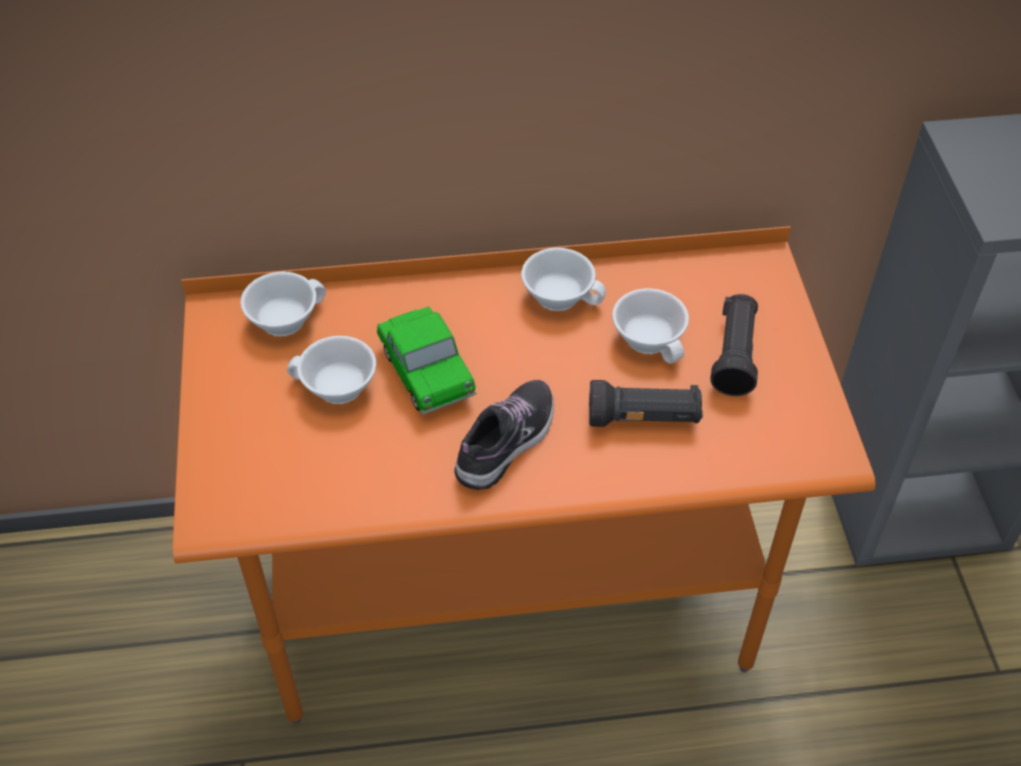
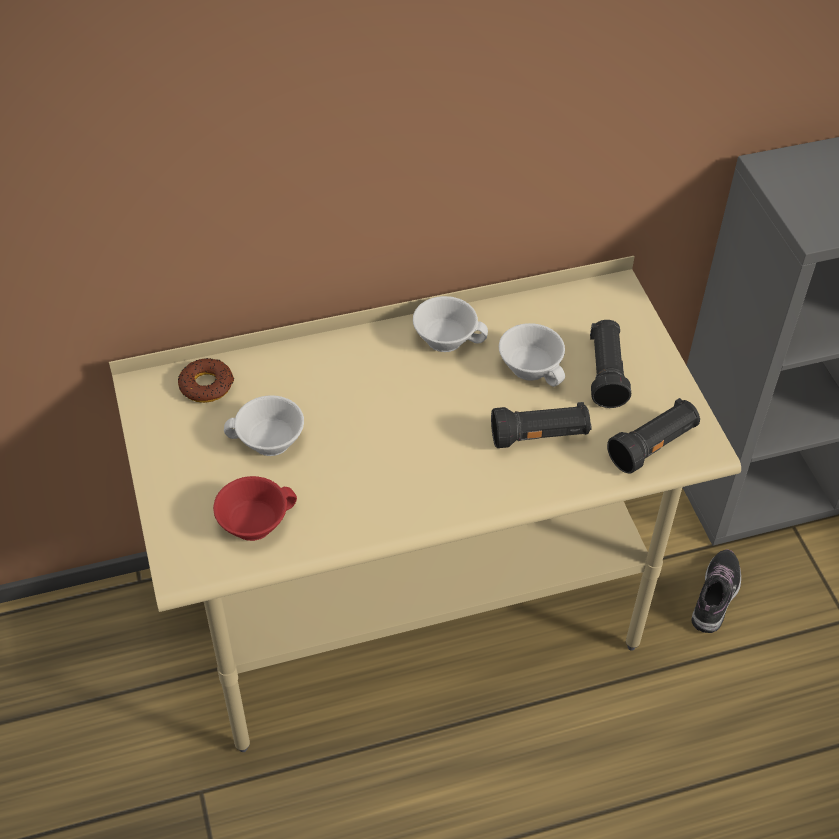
camera: 10 degrees left, 0 degrees up
orange desk [173,226,876,724] -> beige desk [109,256,741,752]
white cup [241,272,326,336] -> donut [178,358,235,403]
toy car [377,306,476,414] -> none
shoe [454,380,554,490] -> shoe moved to [691,549,741,633]
none -> red cup [213,476,297,541]
none -> black flashlight [607,398,700,474]

